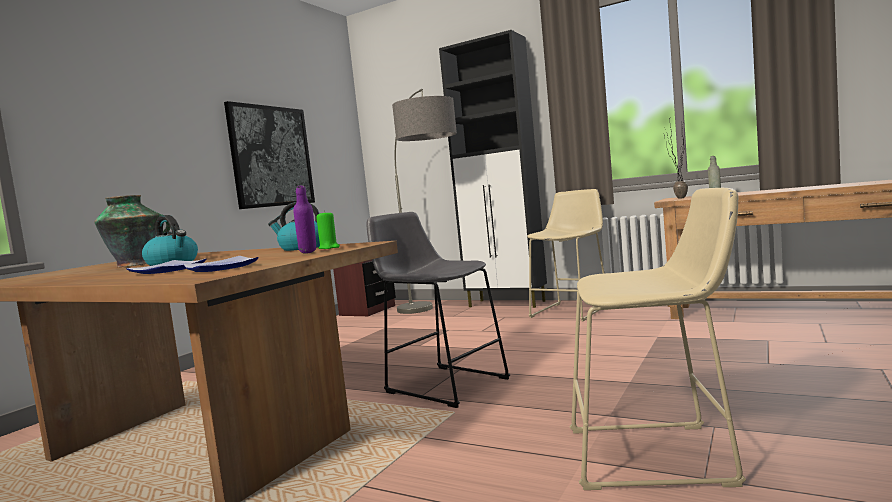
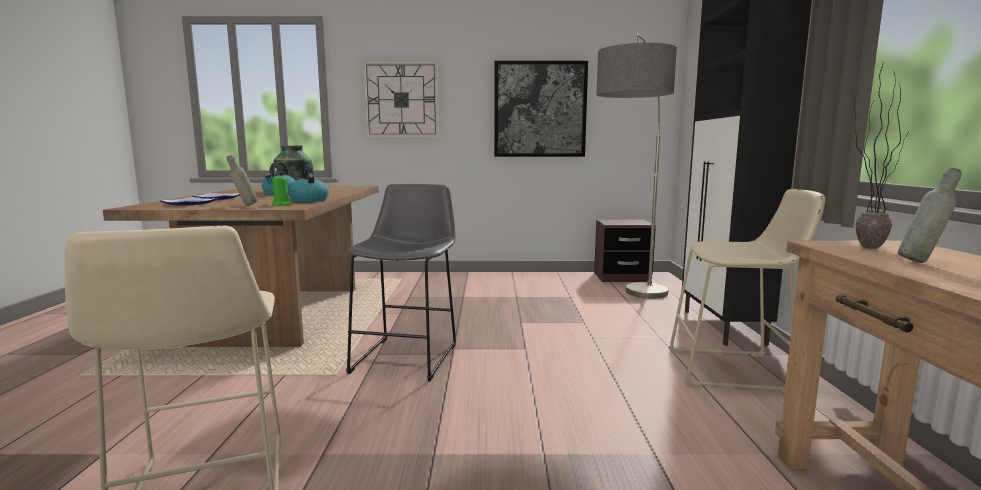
camera: 60 degrees right, 5 degrees up
purple bottle [293,185,316,254] -> grey bottle [226,155,258,206]
none -> wall clock [363,61,439,137]

